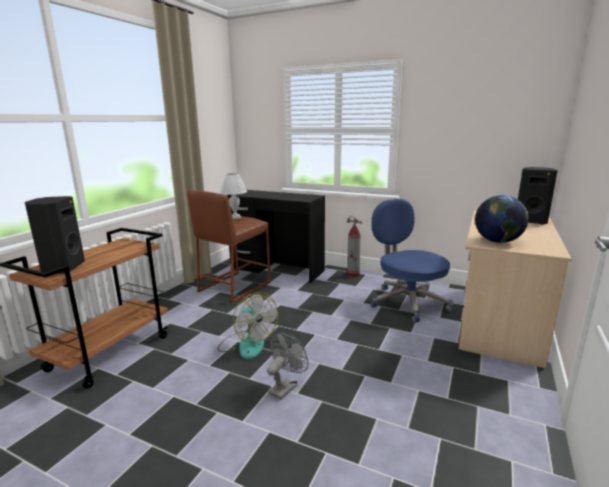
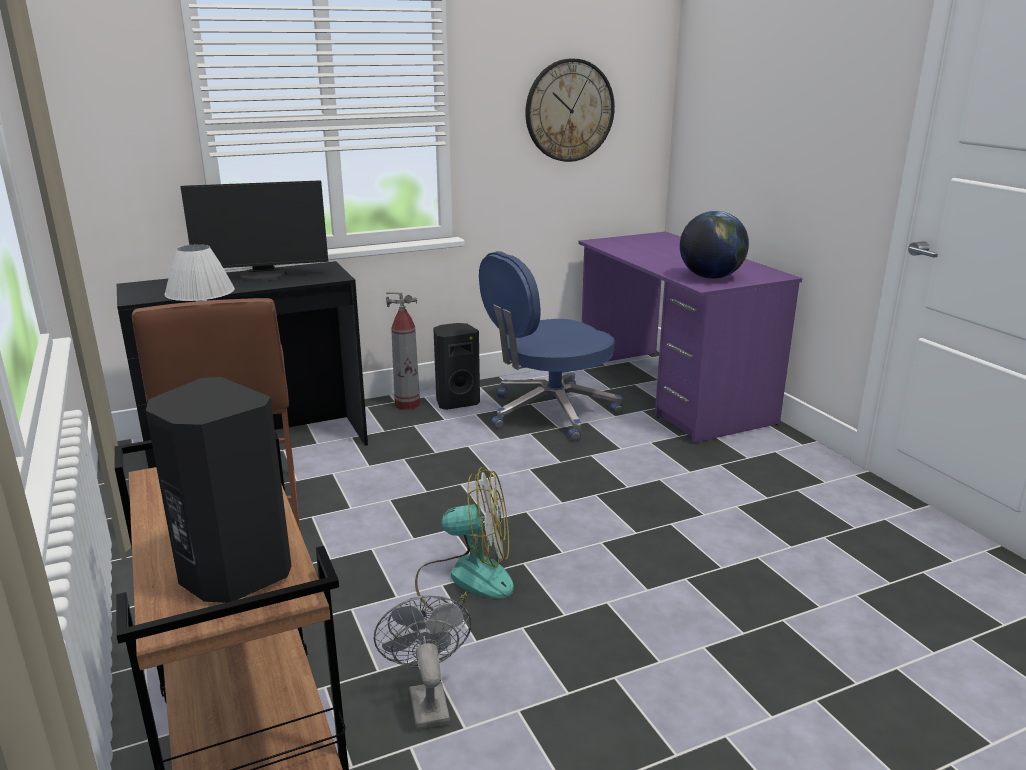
camera: 50 degrees left, 5 degrees up
grey fan [267,333,308,400] -> grey fan moved to [374,595,471,730]
blue office chair [371,199,454,323] -> blue office chair turned 45 degrees counterclockwise [479,251,623,441]
beige desk [459,210,572,369] -> purple desk [579,232,802,443]
black speaker [518,167,558,225] -> black speaker moved to [433,323,480,410]
none -> monitor [180,180,328,282]
none -> wall clock [525,58,615,162]

